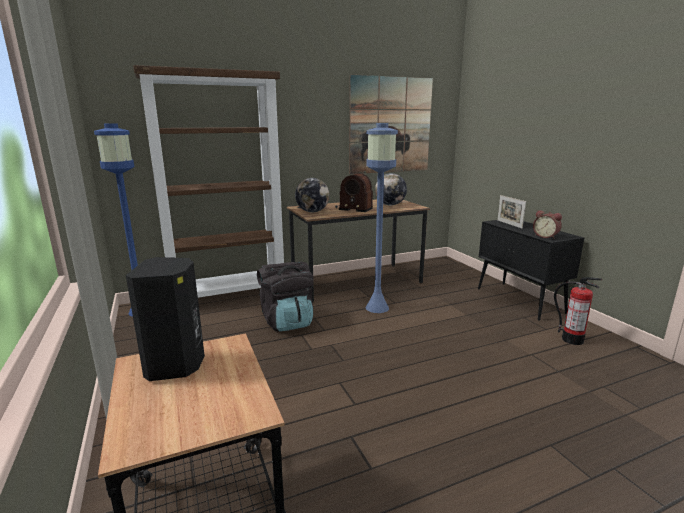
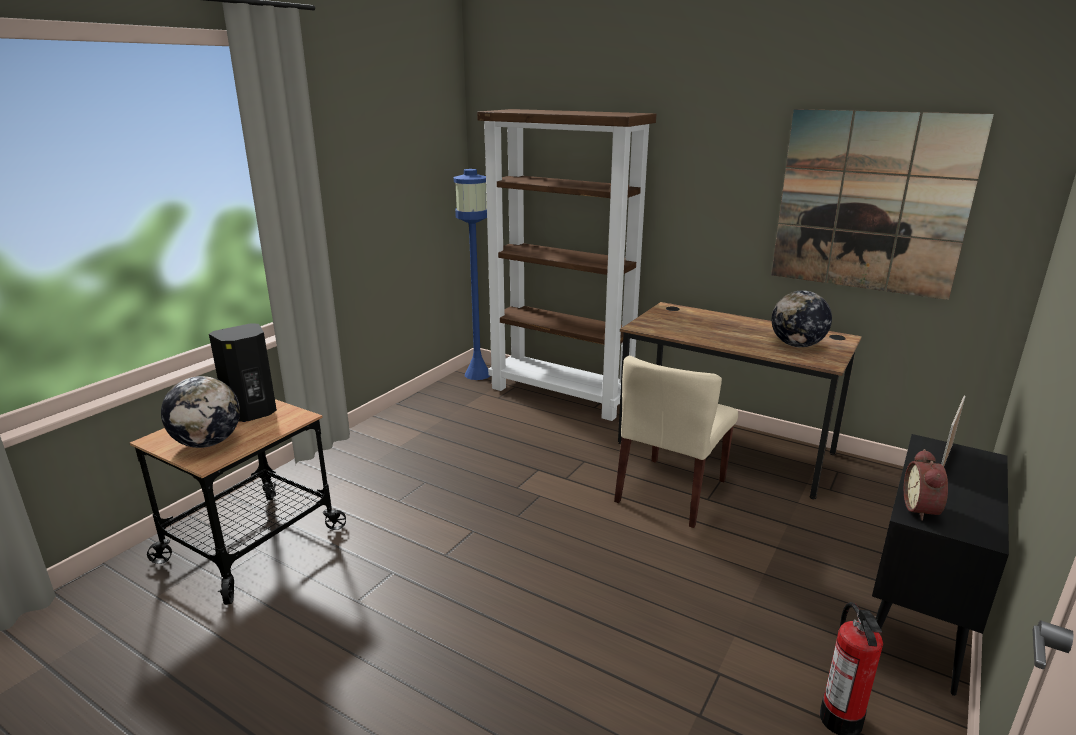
camera: 55 degrees right, 5 degrees up
black backpack [257,262,314,332] -> none
globe [295,178,329,212] -> globe moved to [161,376,240,448]
radio [335,173,373,212] -> none
blue floor lamp [366,123,398,313] -> beige chair [614,356,738,528]

